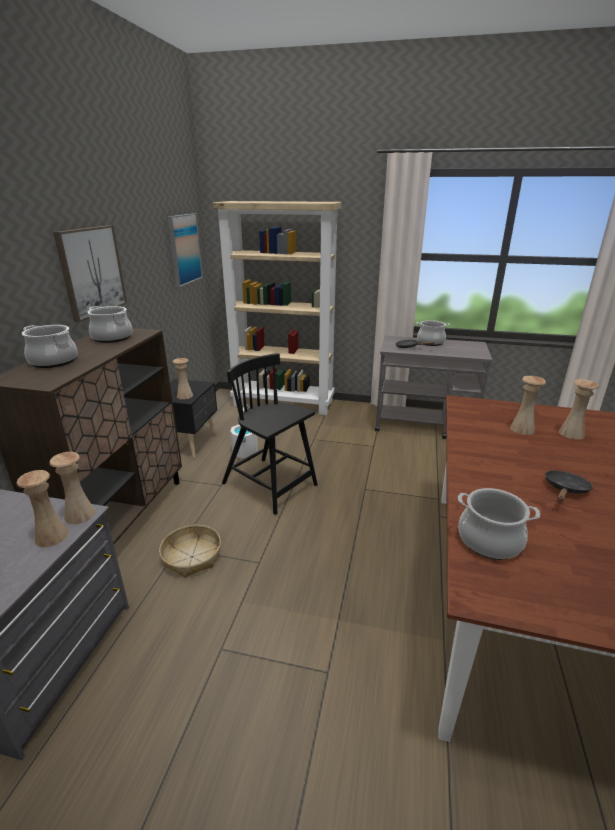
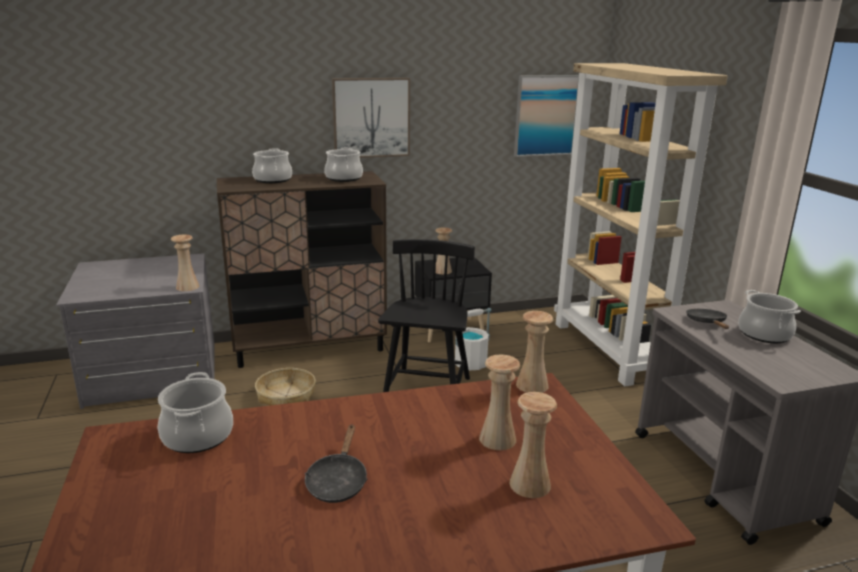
camera: 60 degrees right, 5 degrees down
beige vase [17,470,69,547] -> beige vase moved to [516,311,553,393]
black frying pan [545,470,593,501] -> black frying pan turned 90 degrees clockwise [305,424,367,503]

